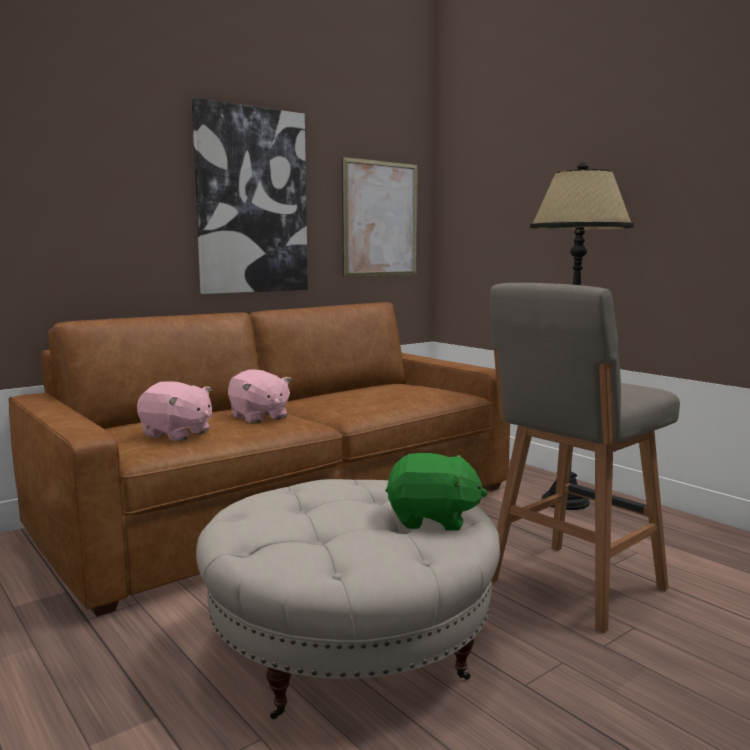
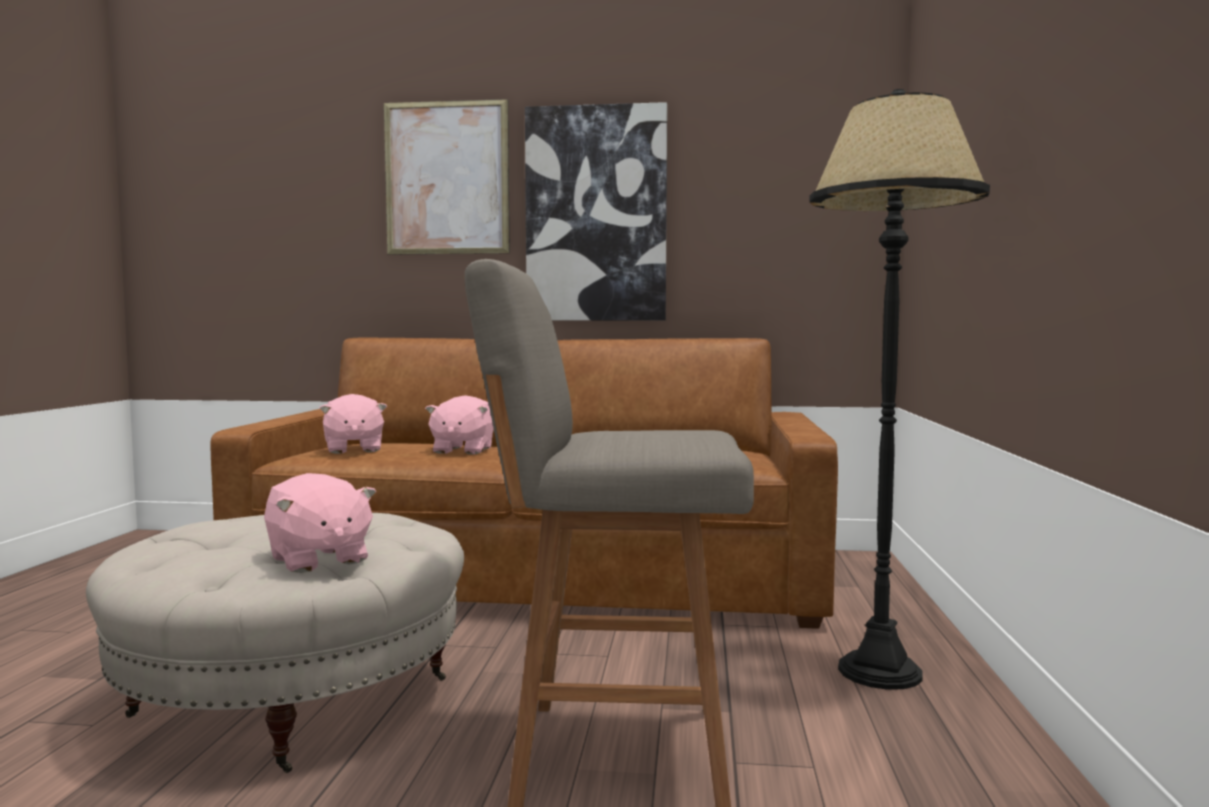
camera: 45 degrees right, 5 degrees down
picture [342,157,418,277] -> picture moved to [384,99,510,255]
green plush toy [386,453,487,531] -> pink plush toy [264,473,377,573]

